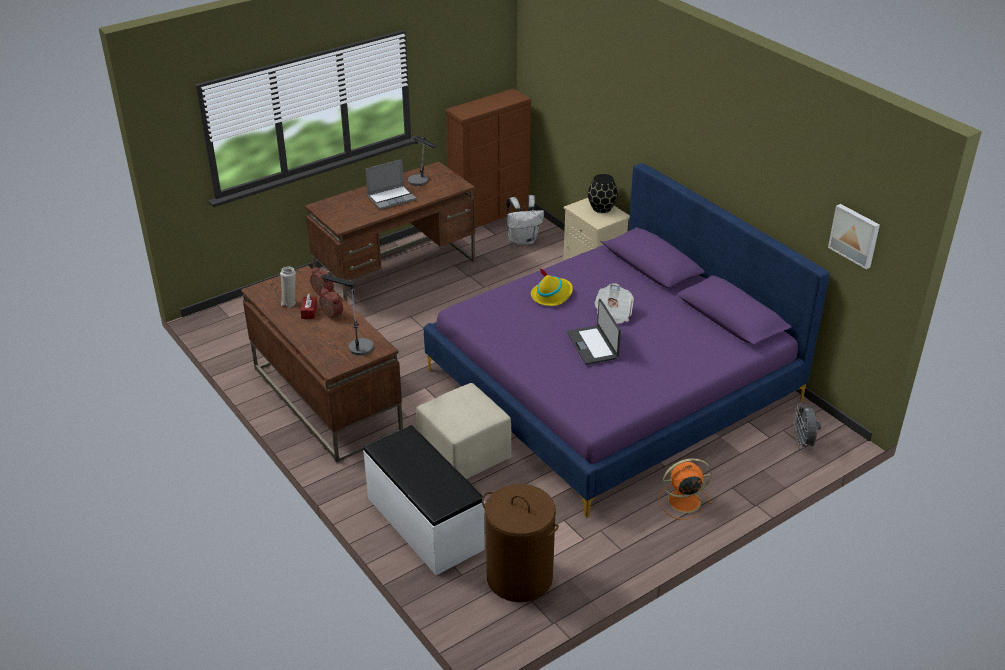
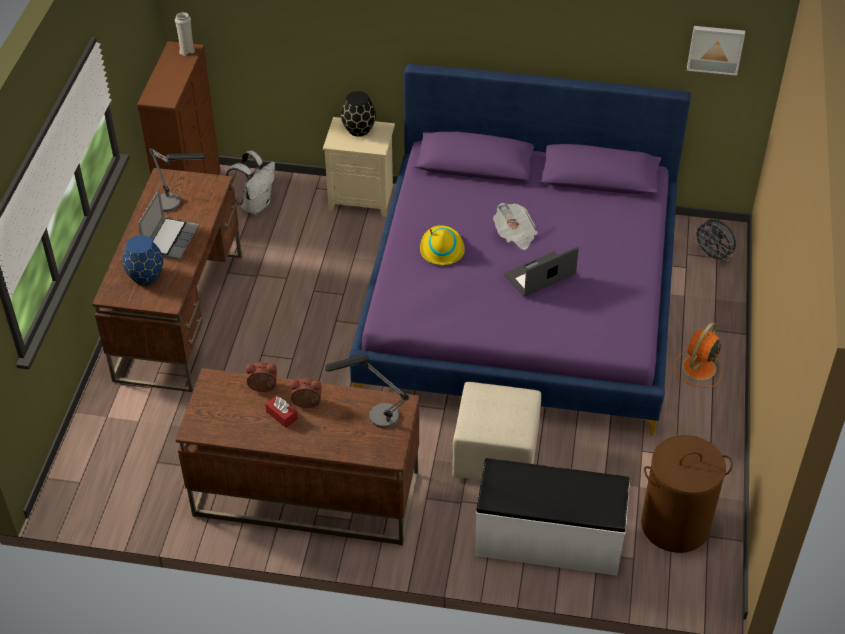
camera: 45 degrees left, 10 degrees up
white vase [280,267,296,307] -> white vase moved to [175,12,195,55]
laptop [567,299,621,365] -> laptop turned 120 degrees clockwise [504,246,579,297]
none -> blue vase [122,235,163,285]

